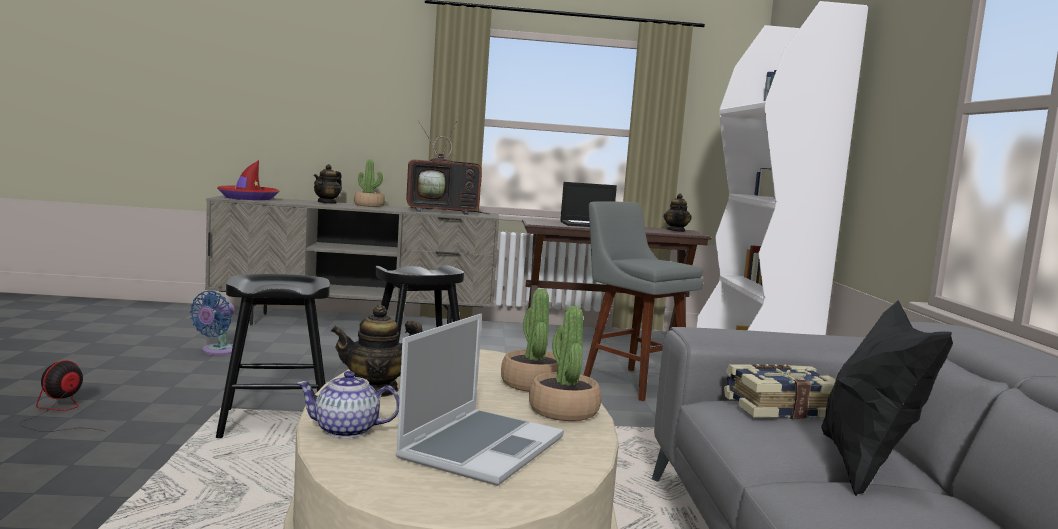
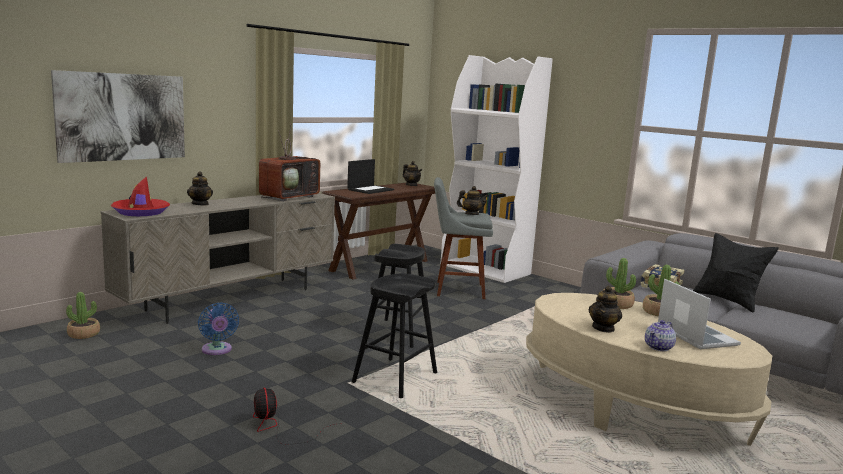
camera: 45 degrees left, 5 degrees up
potted plant [354,159,385,207] -> potted plant moved to [66,292,100,339]
none -> picture [51,70,185,163]
none -> teapot [457,186,489,215]

